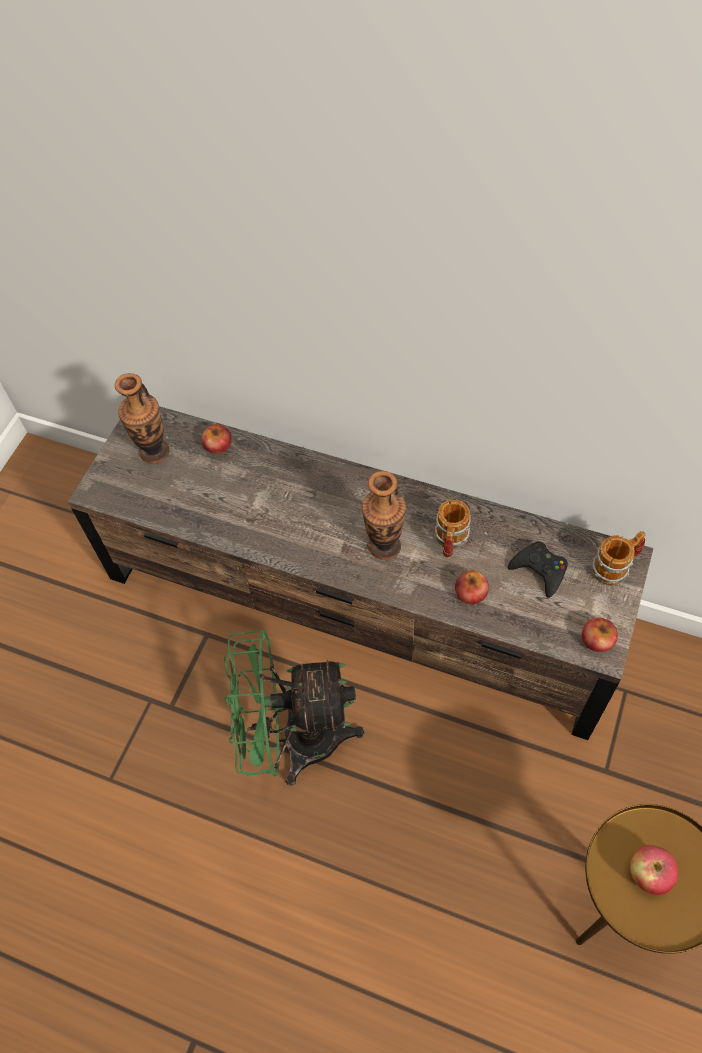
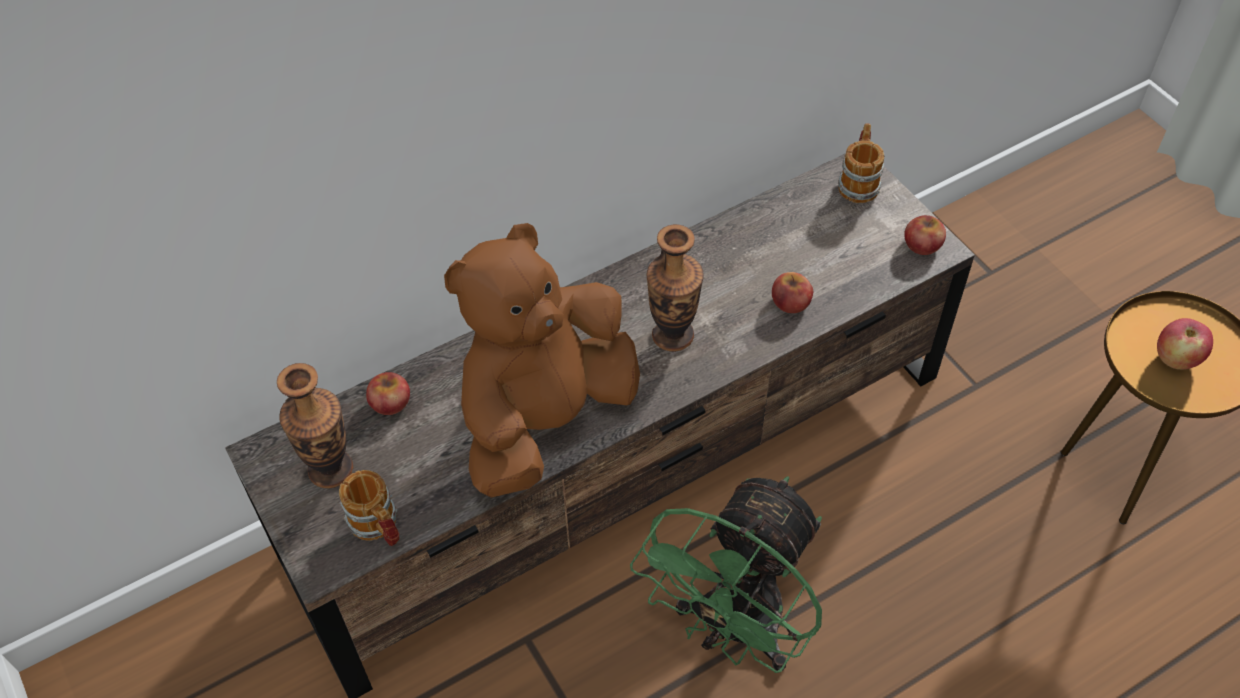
camera: 55 degrees left, 5 degrees down
mug [435,500,471,557] -> mug moved to [339,470,399,546]
black game controller [508,541,568,598] -> none
none -> brown plush toy [444,223,640,498]

